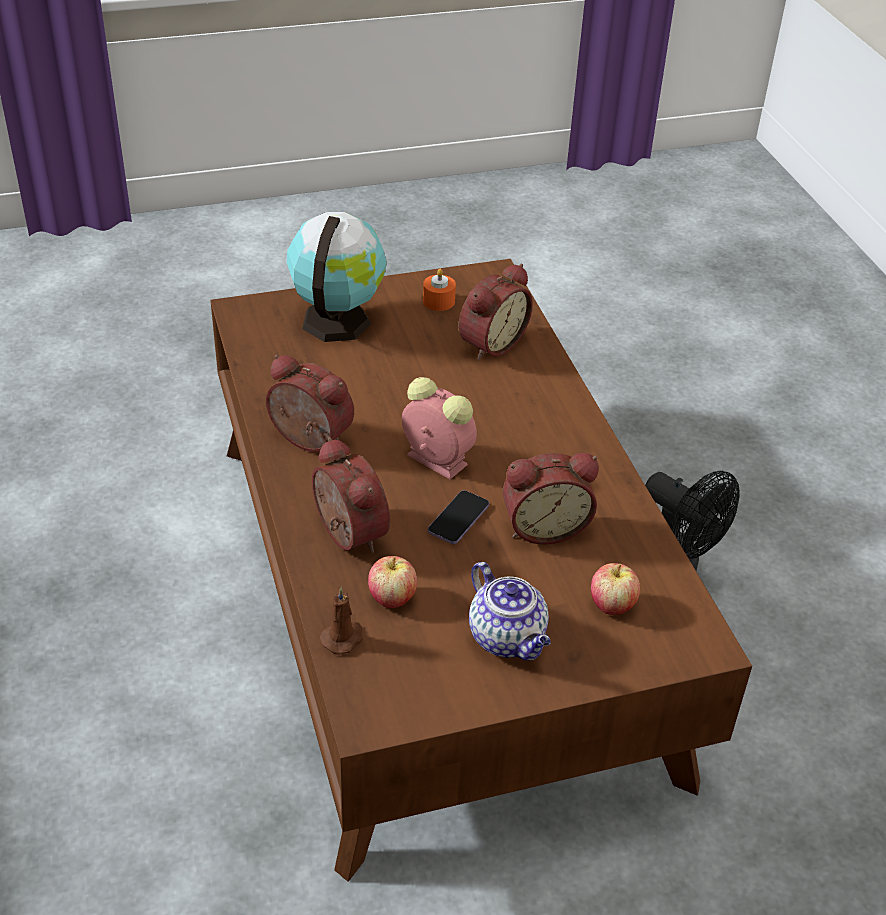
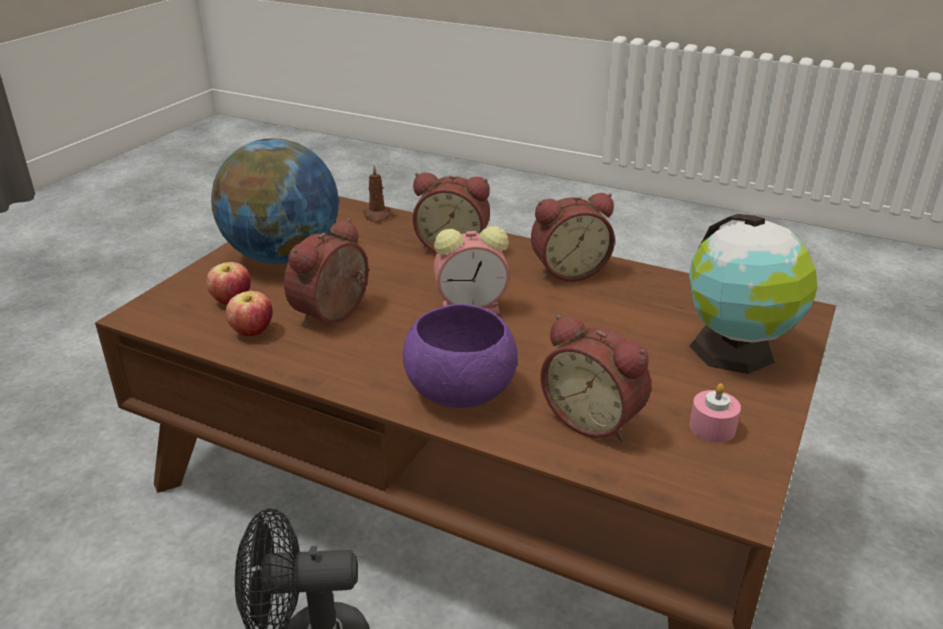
camera: 135 degrees right, 10 degrees down
apple [368,556,417,608] -> apple moved to [226,291,273,336]
orange candle [423,269,456,311] -> pink candle [689,383,741,443]
phone [428,490,489,544] -> none
alarm clock [458,264,533,360] -> alarm clock turned 45 degrees counterclockwise [540,315,651,442]
teapot [469,562,551,661] -> globe [211,138,339,264]
none -> purple bowl [403,304,518,408]

